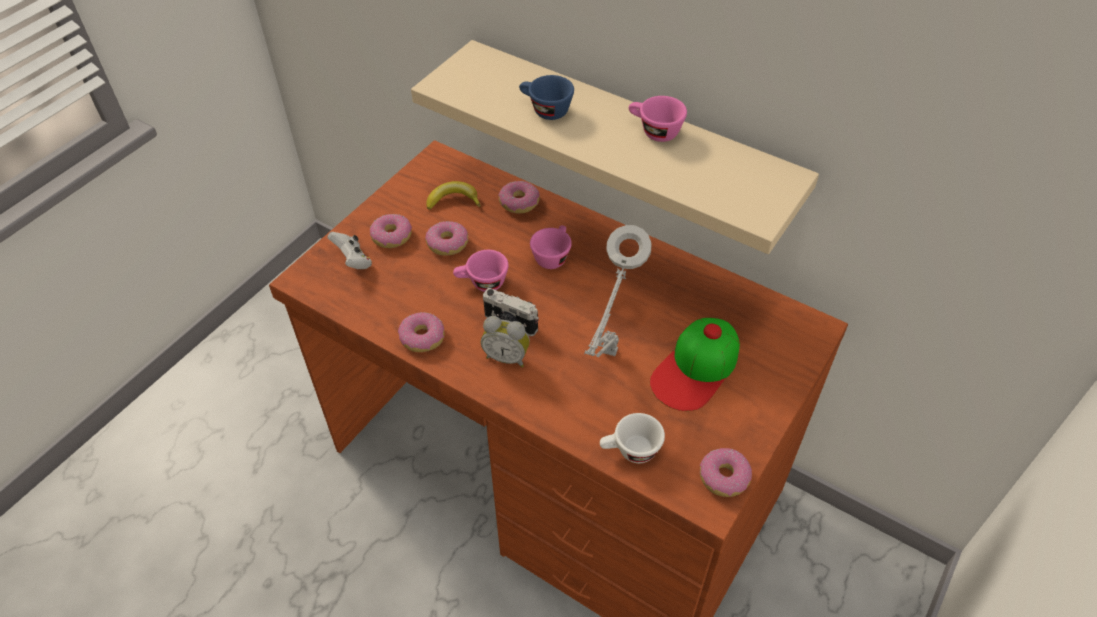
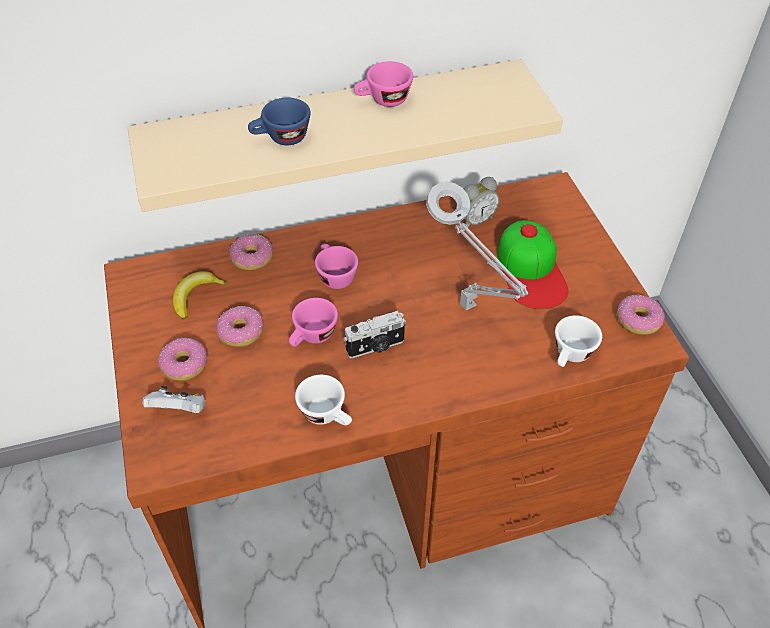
camera: 50 degrees left, 0 degrees up
donut [398,312,444,352] -> white cup [295,375,352,425]
alarm clock [481,316,530,367] -> alarm clock moved to [464,177,499,228]

